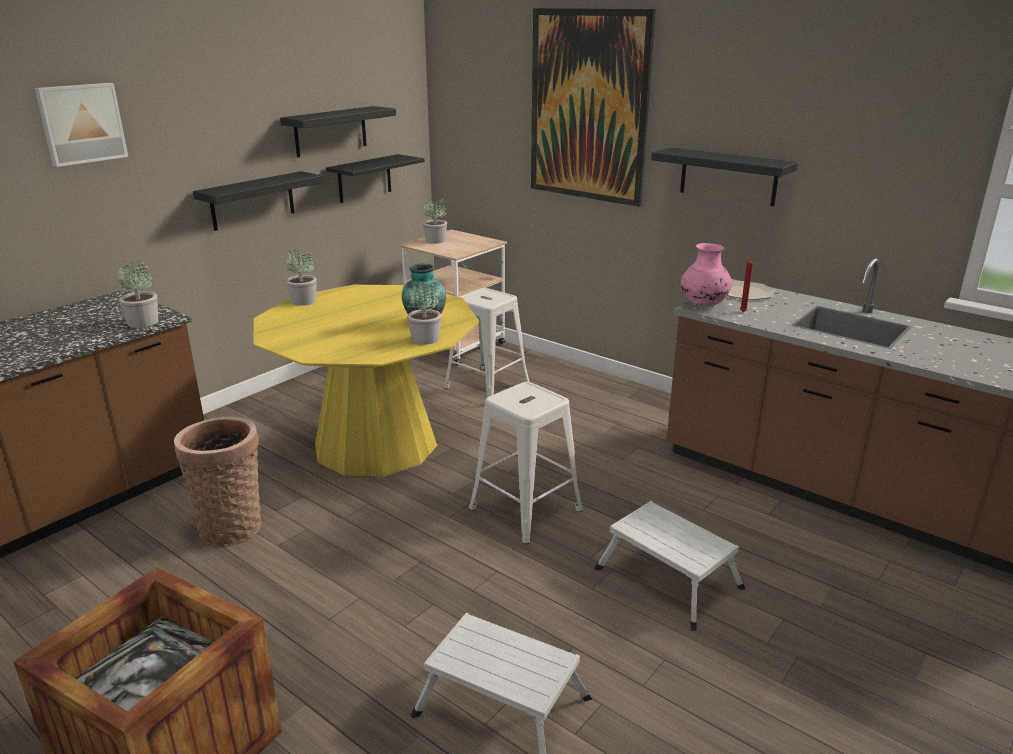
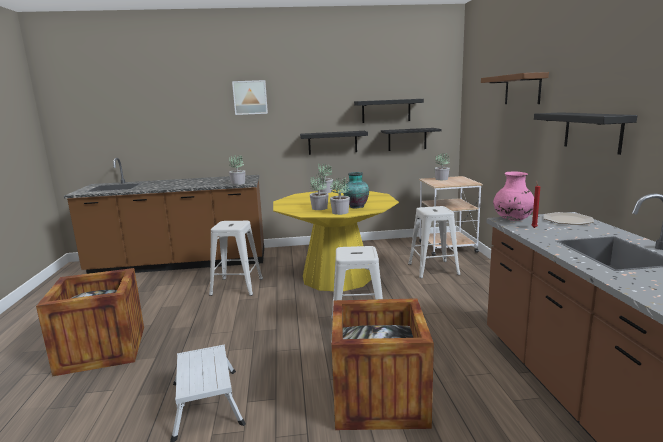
camera: 45 degrees right, 10 degrees down
basket [174,416,262,547] -> white stool [209,221,263,296]
picture [531,8,656,207] -> brown shelf [481,72,549,104]
white step ladder [594,501,746,631] -> crate [332,298,434,430]
none -> potted plant [310,174,329,210]

